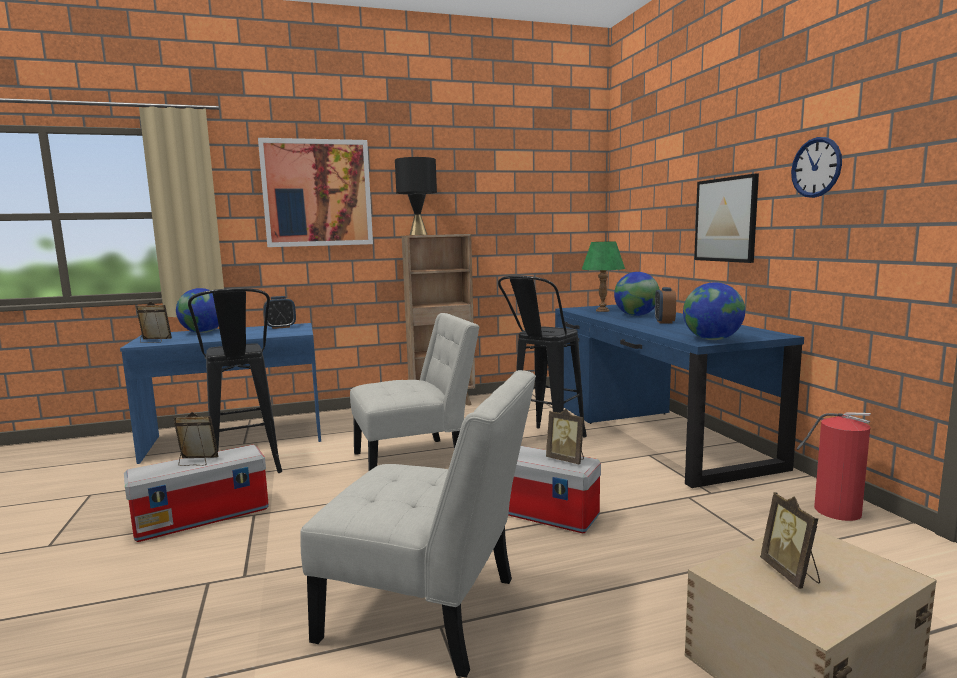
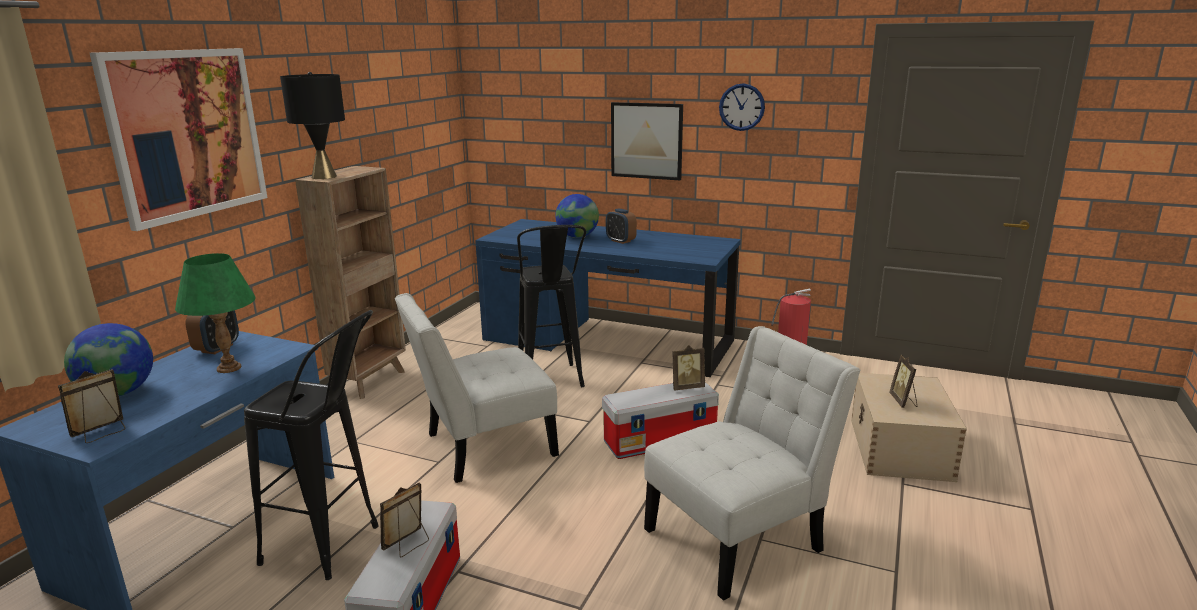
camera: 50 degrees left, 10 degrees up
white chair [350,313,480,471] -> white chair turned 135 degrees counterclockwise [395,293,559,483]
green table lamp [582,241,625,312] -> green table lamp moved to [175,253,256,373]
globe [683,282,745,340] -> none
picture frame [760,492,820,589] -> picture frame turned 60 degrees clockwise [889,355,917,408]

